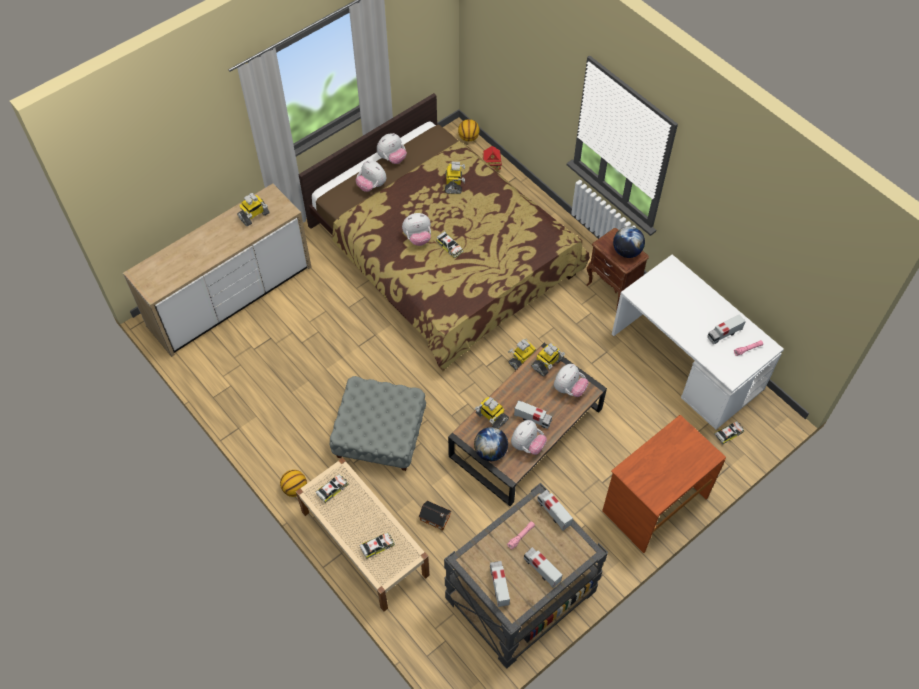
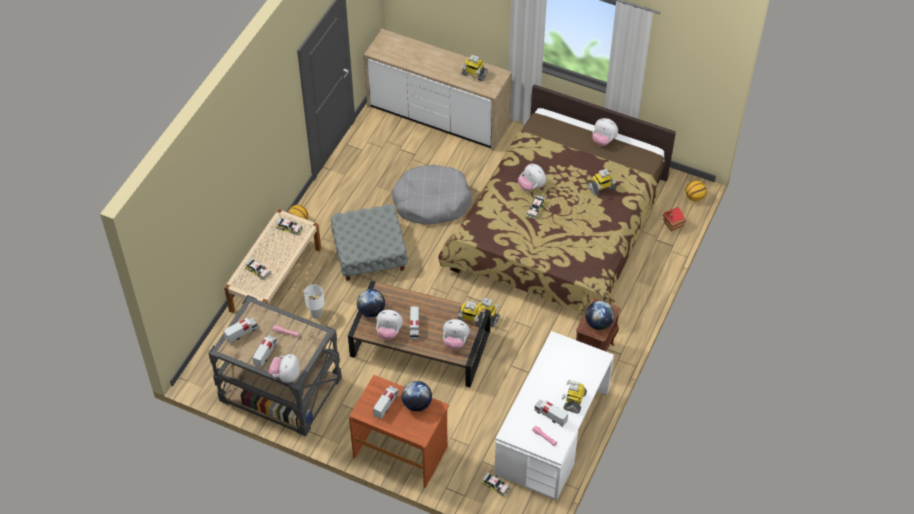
camera: 65 degrees right, 5 degrees down
plush toy [356,161,386,192] -> plush toy moved to [269,354,300,383]
toy house [419,501,451,530] -> white table lamp [304,284,325,319]
toy robot [475,397,509,429] -> toy robot moved to [562,380,587,413]
toy truck [537,490,573,531] -> toy truck moved to [373,386,398,419]
none -> grey dog bed [392,165,472,225]
none -> globe [401,381,432,412]

